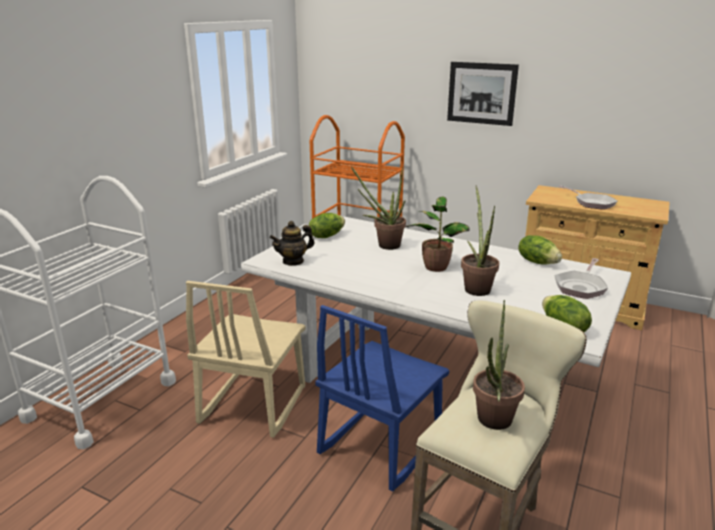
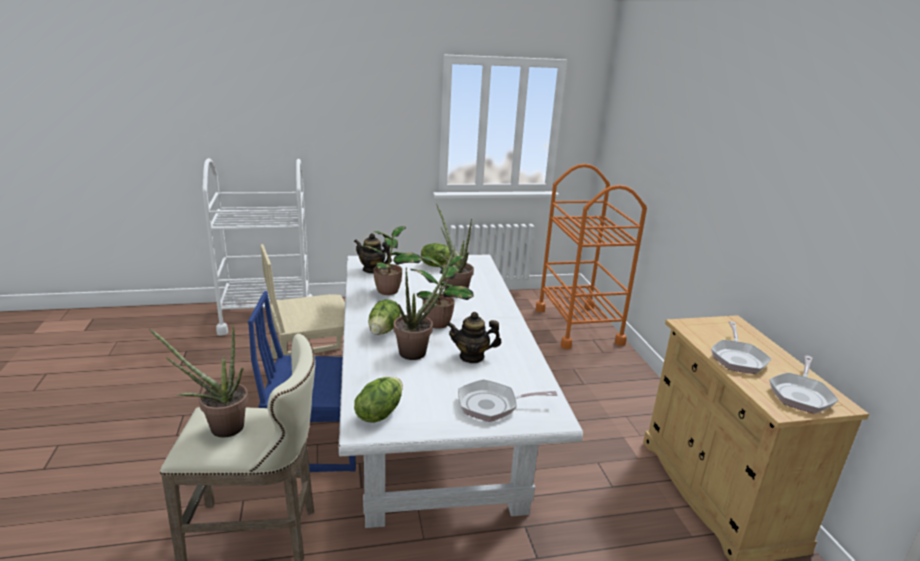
camera: 50 degrees right, 0 degrees up
picture [447,62,519,126] -> none
lettuce [518,235,562,265] -> lettuce moved to [369,299,401,335]
none -> potted plant [357,226,422,295]
none -> teapot [447,312,501,363]
none -> frying pan [769,355,839,414]

